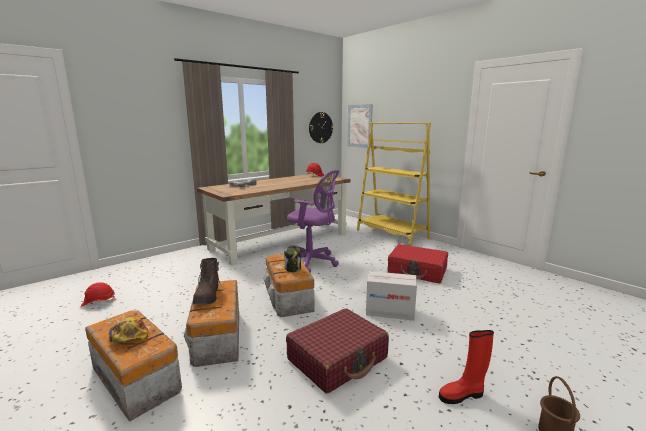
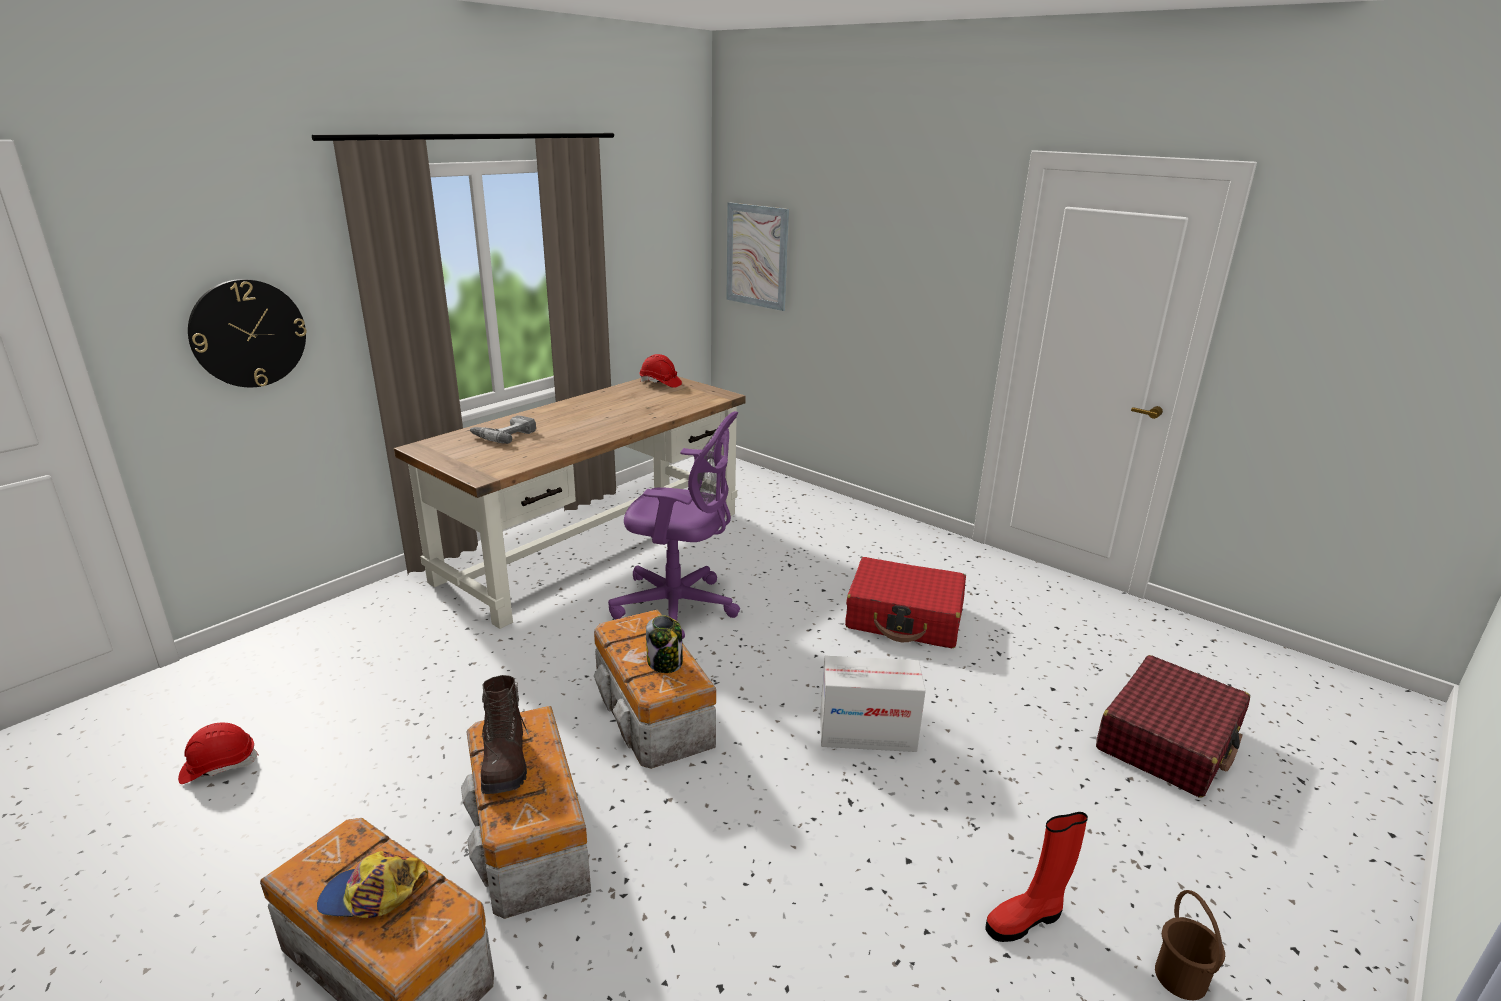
camera: 10 degrees left, 10 degrees up
cap [109,317,148,345] -> cap turned 45 degrees counterclockwise [317,851,428,918]
red suitcase [286,308,389,393] -> red suitcase moved to [1096,655,1250,797]
wall clock [309,112,333,143] -> wall clock moved to [188,279,306,387]
yellow bookcase [357,122,431,246] -> none

